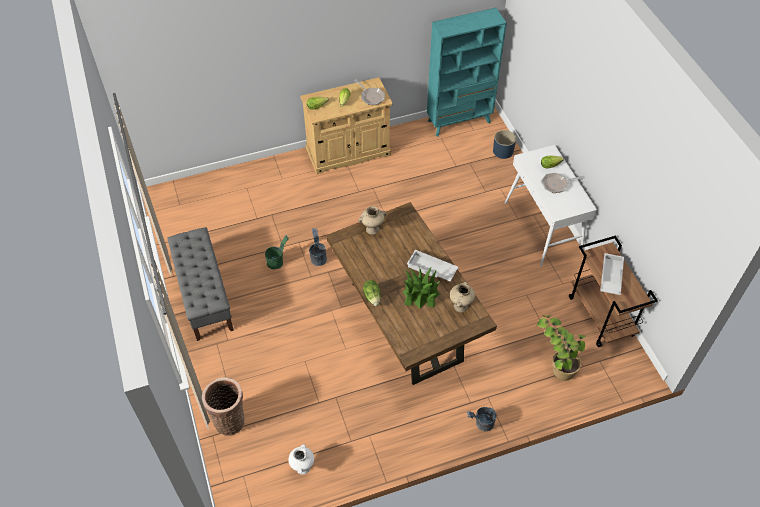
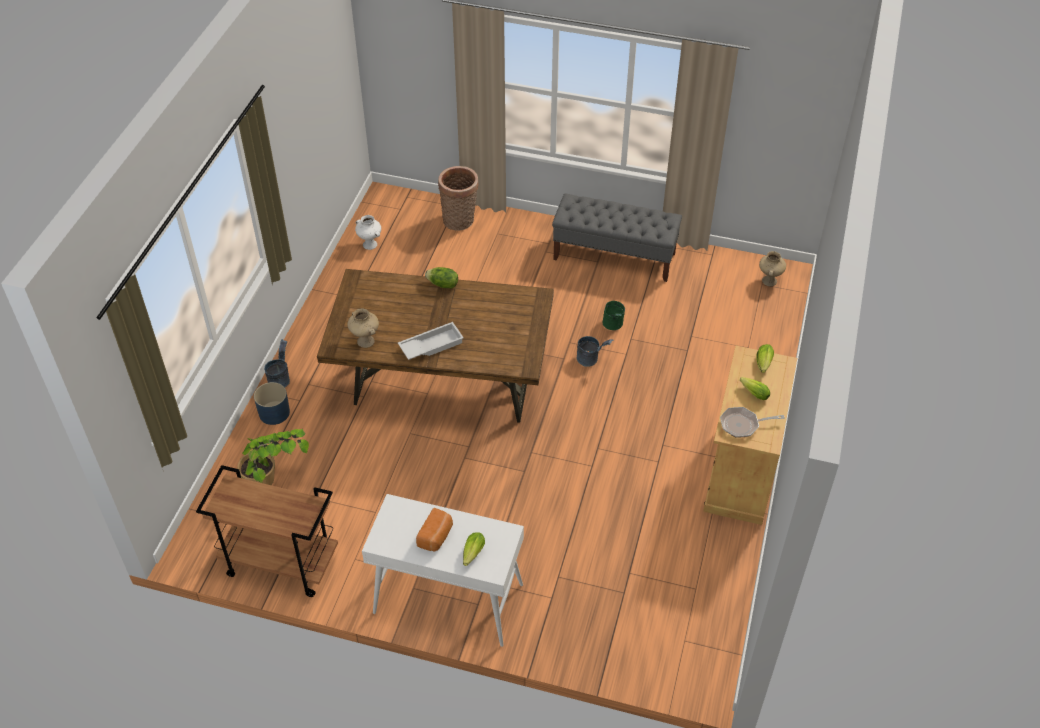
camera: 125 degrees right, 5 degrees down
beige vase [359,206,386,235] -> beige vase moved to [759,251,786,287]
potted plant [403,266,441,308] -> none
turquoise bookcase [427,8,507,137] -> none
blue planter [493,130,516,159] -> blue planter moved to [254,382,290,425]
frying pan [542,173,585,193] -> bread [416,508,453,552]
white tray [600,253,624,295] -> none

